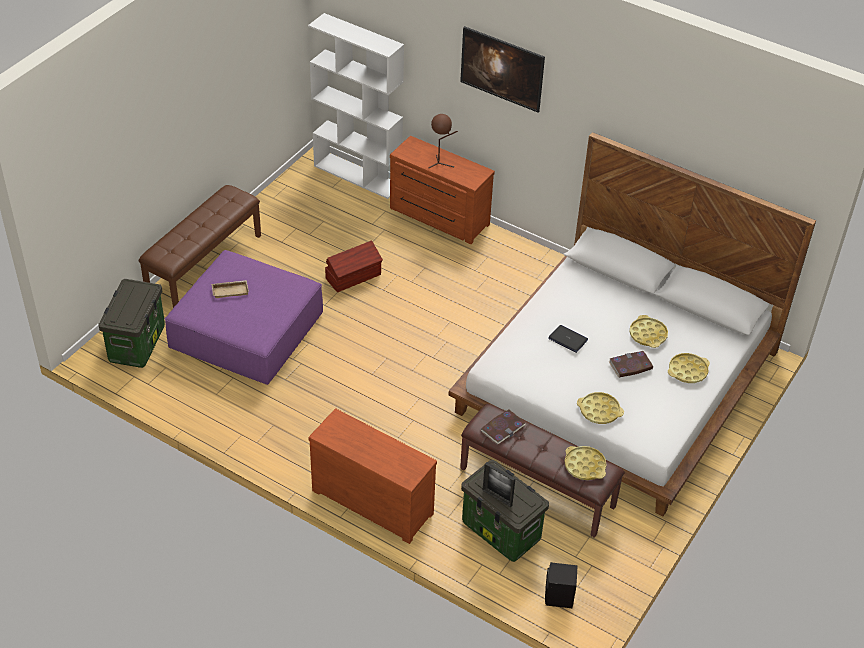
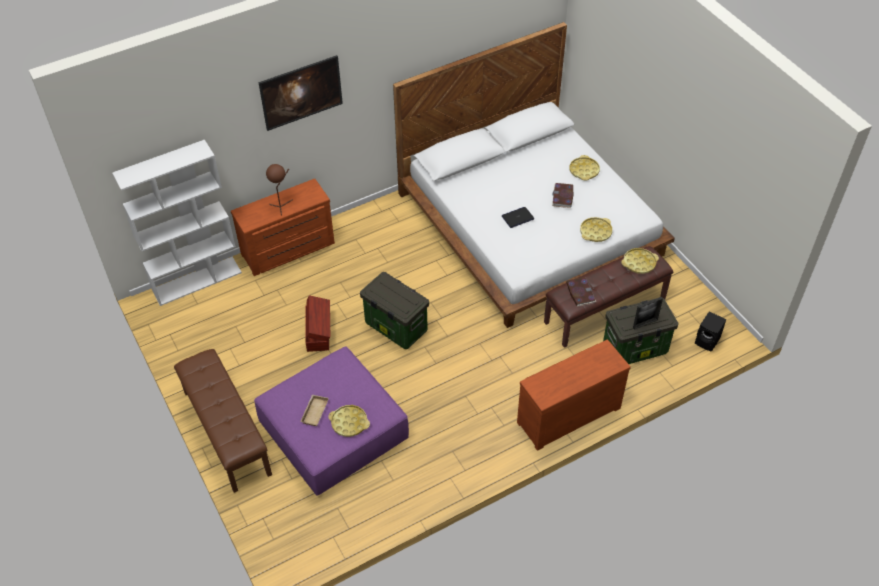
camera: 60 degrees left, 5 degrees up
storage box [98,279,165,368] -> storage box moved to [360,272,429,349]
yellow tray [630,315,668,348] -> yellow tray moved to [328,405,370,437]

